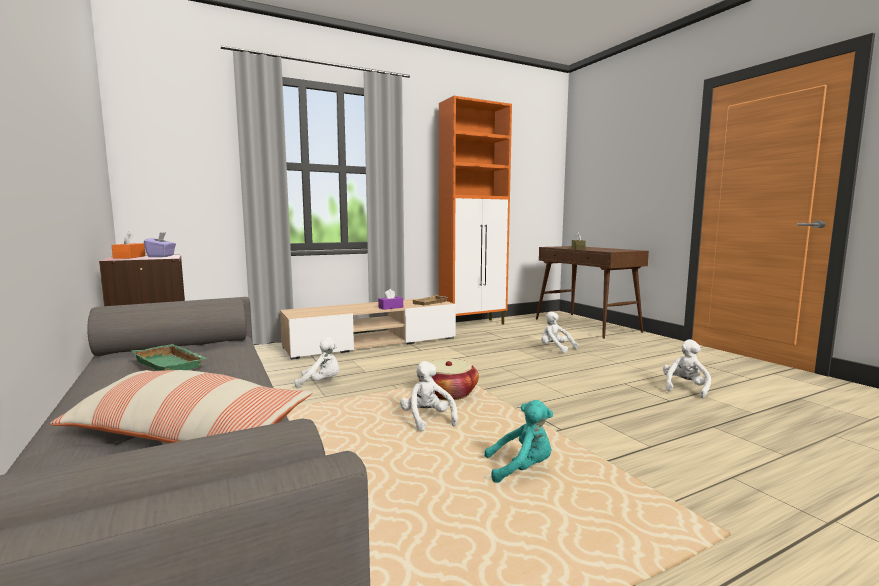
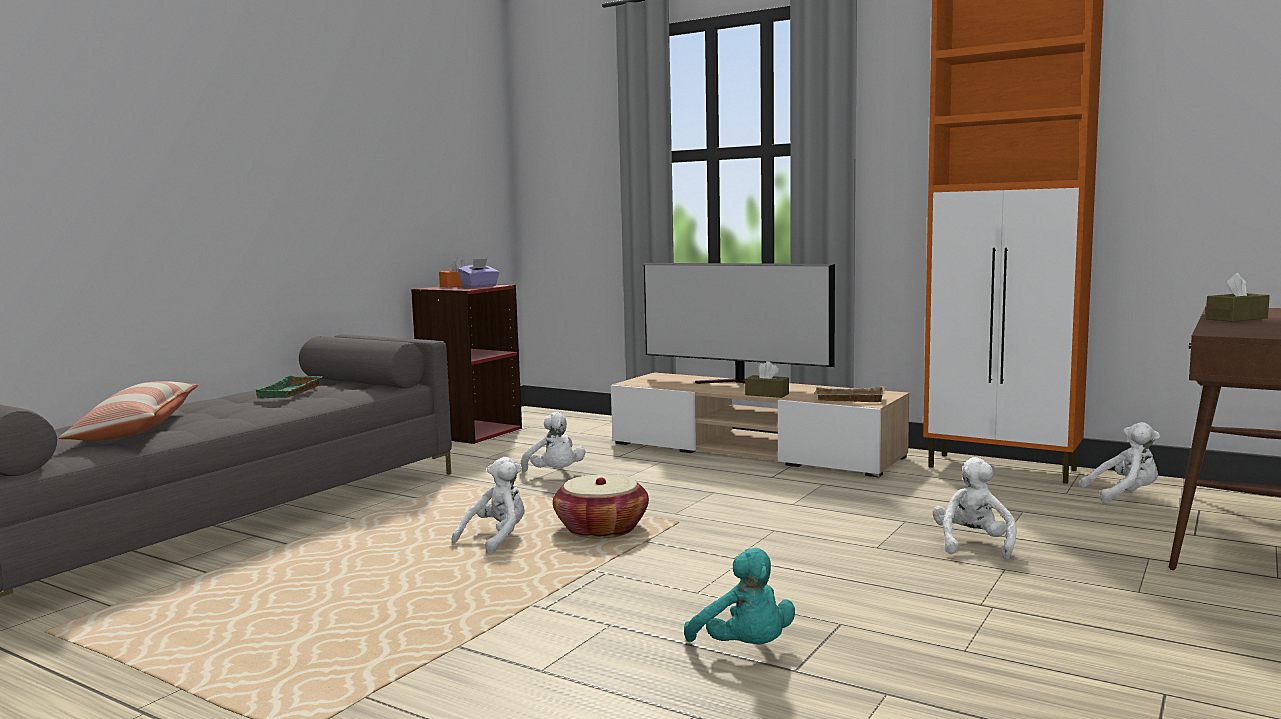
camera: 60 degrees right, 0 degrees up
purple tissue box [378,289,403,310] -> brown tissue box [745,361,789,398]
turquoise plush toy [484,400,553,483] -> turquoise plush toy moved to [684,548,795,644]
white plush toy [663,339,711,398] -> white plush toy moved to [1080,422,1161,503]
none -> television [644,263,835,384]

